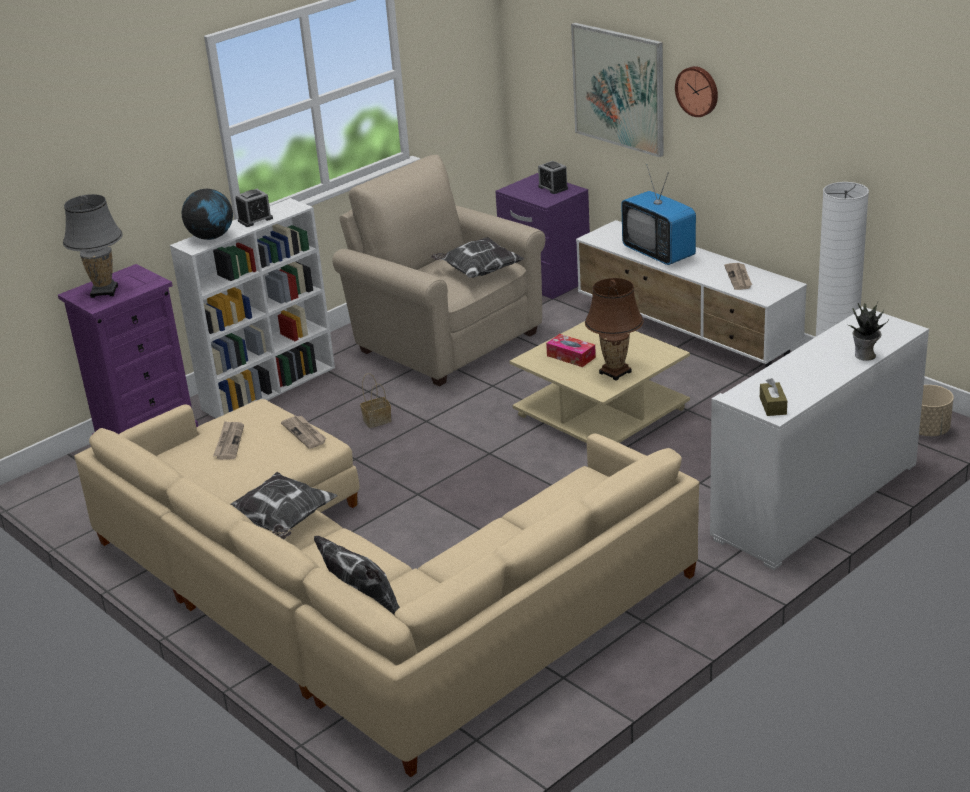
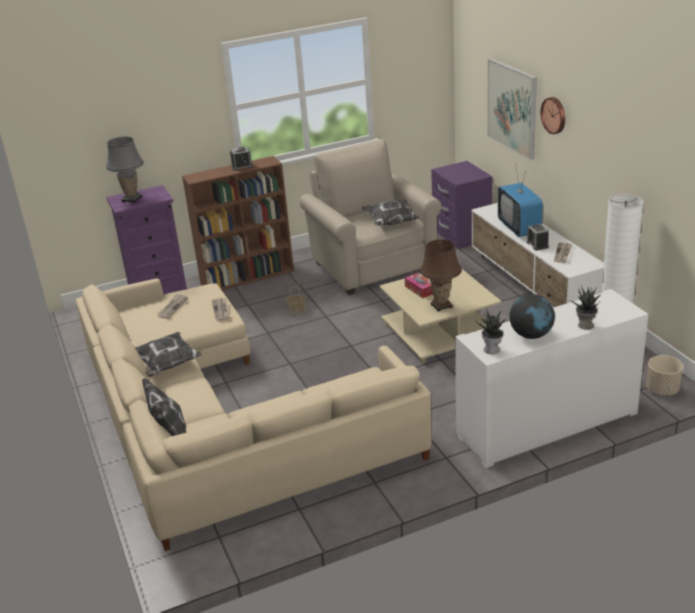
camera: 20 degrees right, 0 degrees up
white bookcase [170,198,335,418] -> brown bookcase [182,156,294,290]
globe [182,189,233,240] -> globe moved to [509,294,555,339]
alarm clock [538,161,568,194] -> alarm clock moved to [527,224,549,251]
brown tissue box [760,378,787,416] -> potted plant [475,309,506,354]

